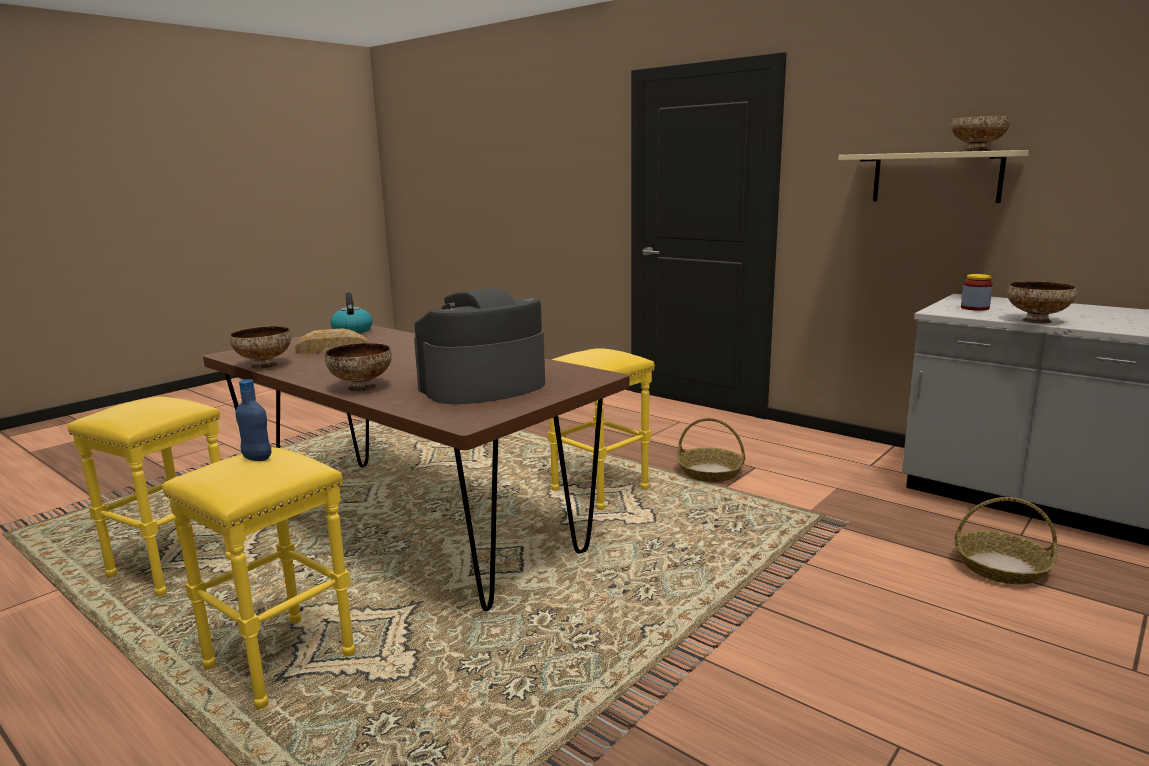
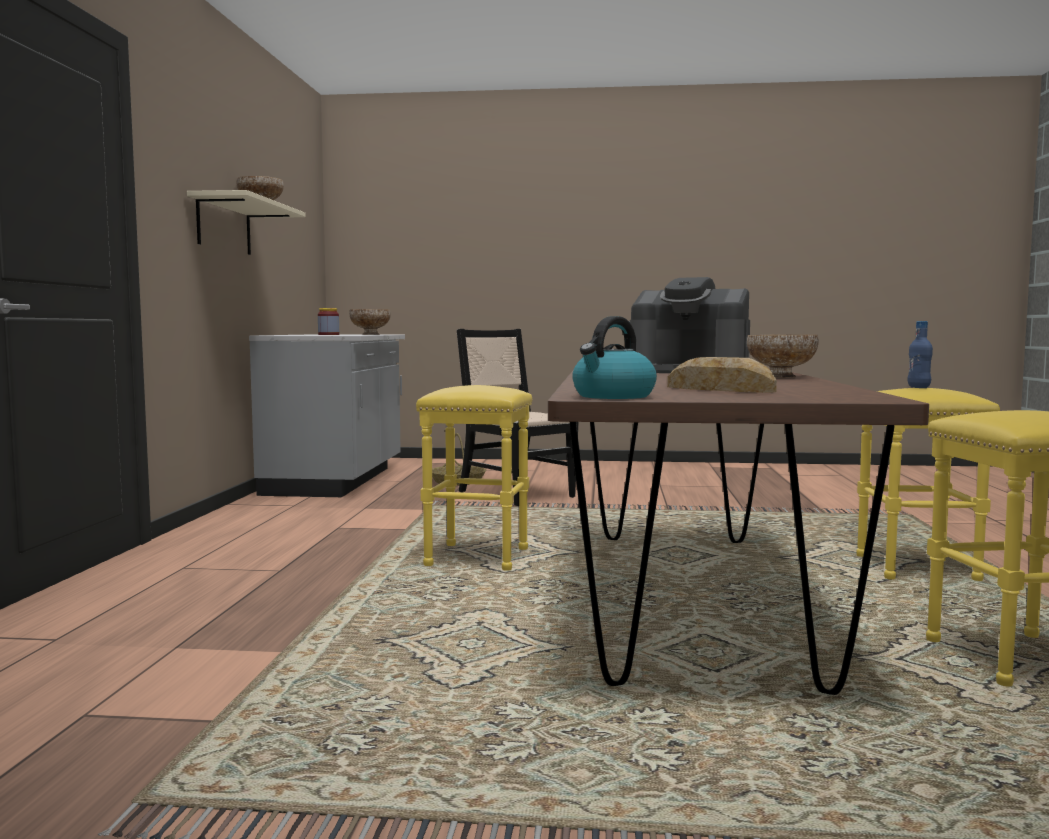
camera: 125 degrees left, 10 degrees down
bowl [230,326,291,369] -> none
basket [677,418,745,482] -> none
none -> chair [457,329,578,507]

